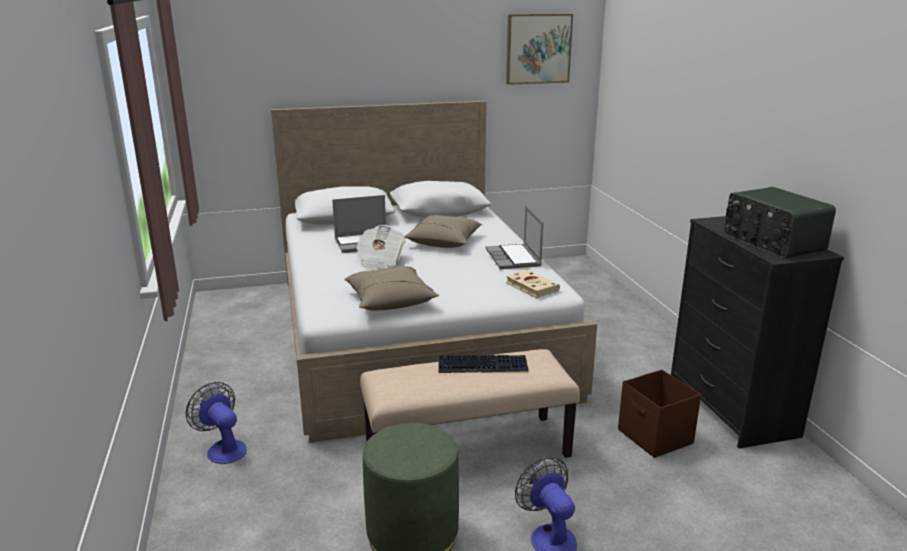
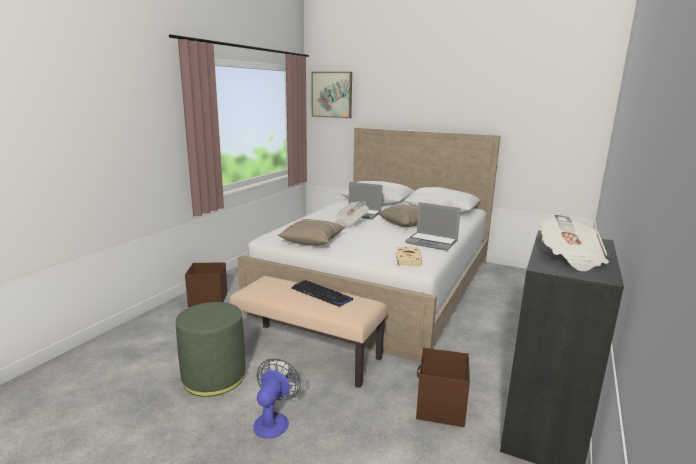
camera: 40 degrees right, 5 degrees down
fan [186,382,247,464] -> brown storage box [185,262,228,307]
laptop [486,205,543,269] -> laptop turned 90 degrees counterclockwise [405,202,461,251]
picture [506,14,573,85] -> picture moved to [311,72,352,118]
radio [724,187,836,259] -> newspaper [541,214,609,271]

